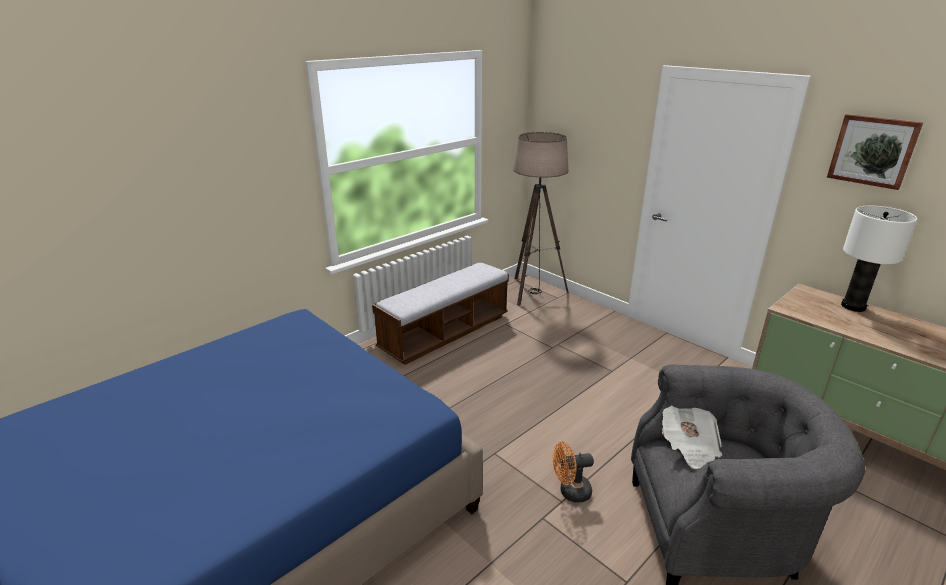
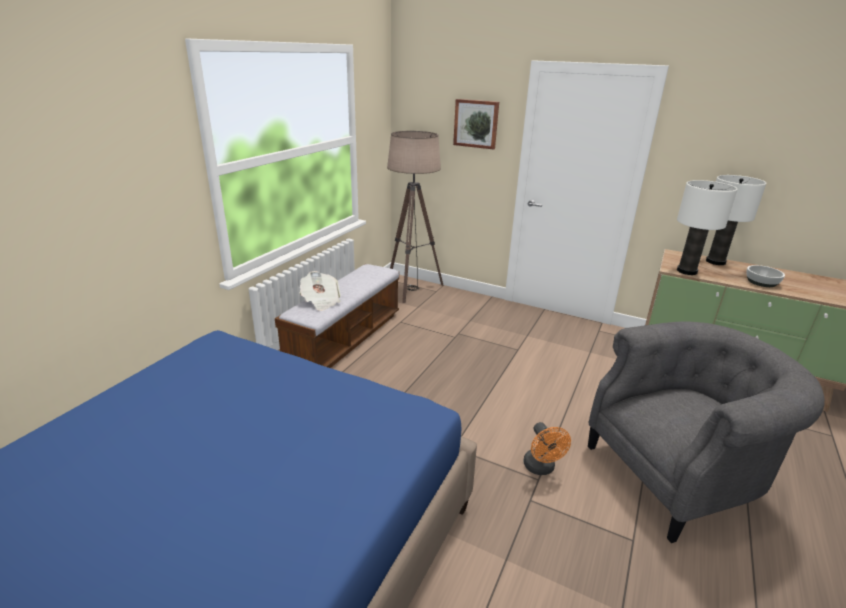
camera: 20 degrees left, 0 degrees up
orange fan [553,441,594,503] -> orange fan turned 75 degrees counterclockwise [524,422,571,475]
newspaper [662,406,722,469] -> newspaper moved to [300,271,341,311]
picture [827,114,923,190] -> picture moved to [453,99,499,150]
none -> white table lamp [677,180,737,275]
none -> bowl [746,265,785,287]

